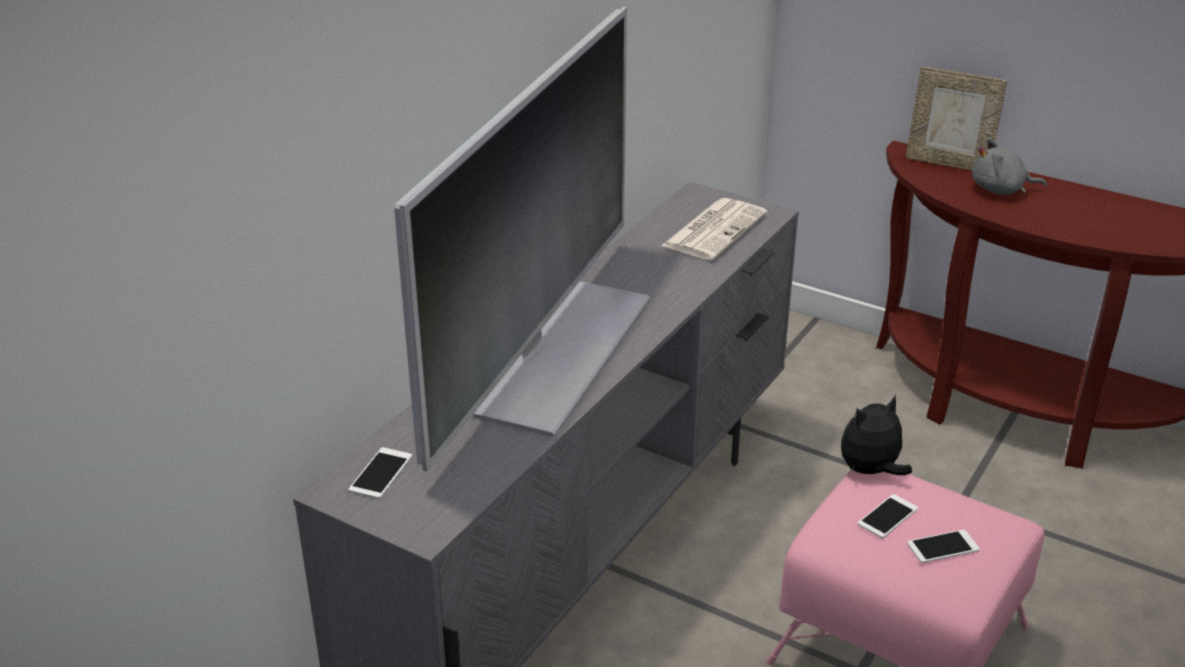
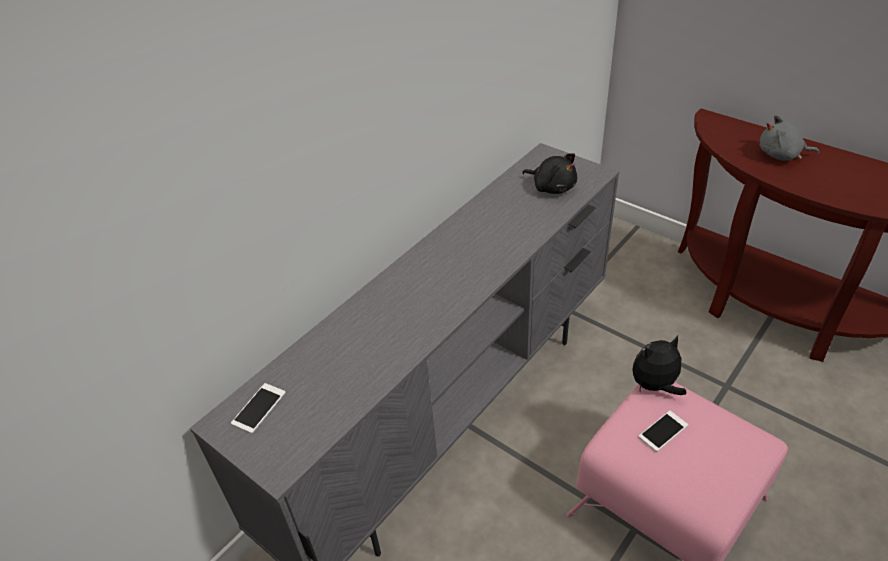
camera: 10 degrees right, 10 degrees up
television [394,7,650,472] -> none
newspaper [661,198,767,260] -> black plush toy [522,153,577,194]
picture frame [906,66,1007,171] -> none
phone [907,529,980,563] -> none

